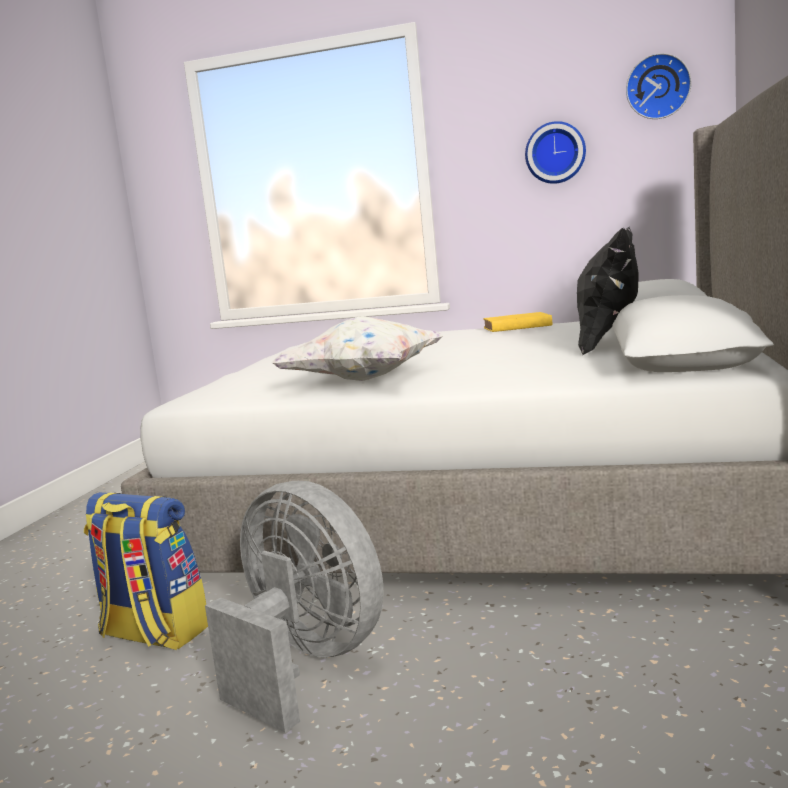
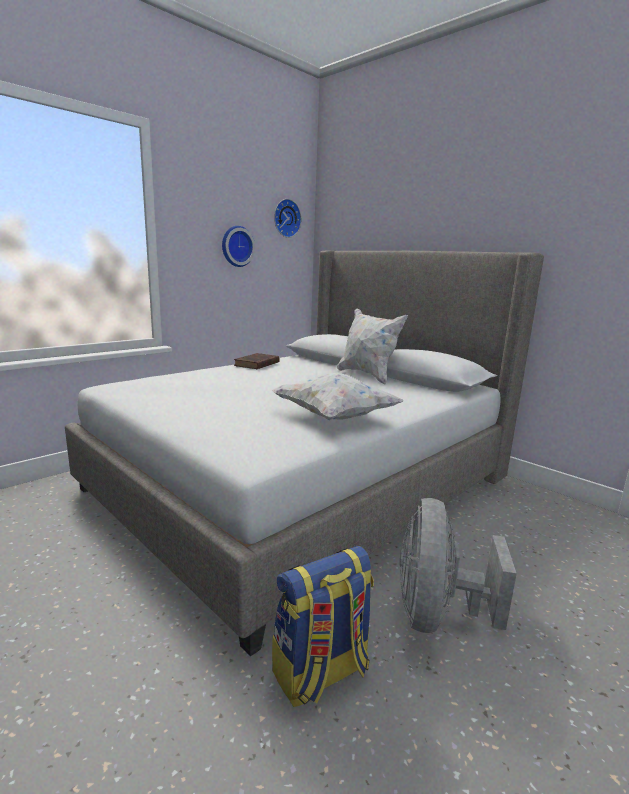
camera: 60 degrees left, 5 degrees up
grey fan [205,481,384,733] -> grey fan turned 60 degrees counterclockwise [399,498,517,633]
yellow book [483,312,552,332] -> brown book [234,353,280,369]
black pillow [577,227,639,355] -> white pillow [337,308,408,384]

